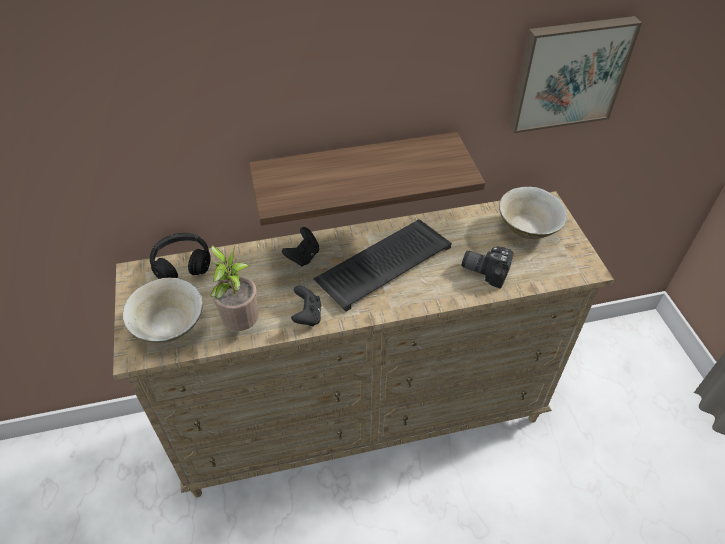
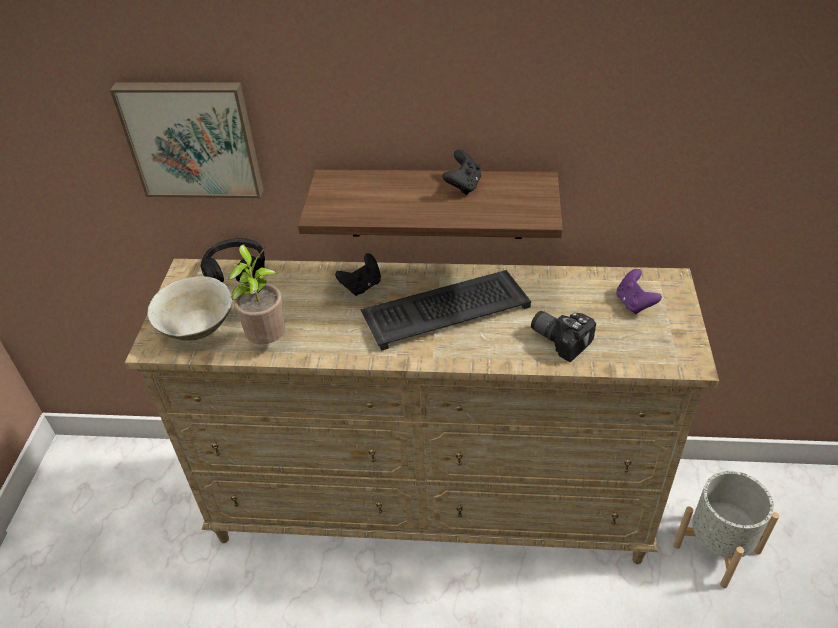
camera: 20 degrees right, 5 degrees down
black game controller [291,285,321,326] -> black game controller moved to [443,150,481,195]
beige bowl [499,187,567,239] -> purple game controller [616,269,662,314]
picture [509,16,642,133] -> picture moved to [110,82,263,198]
none -> grey planter [673,471,779,588]

